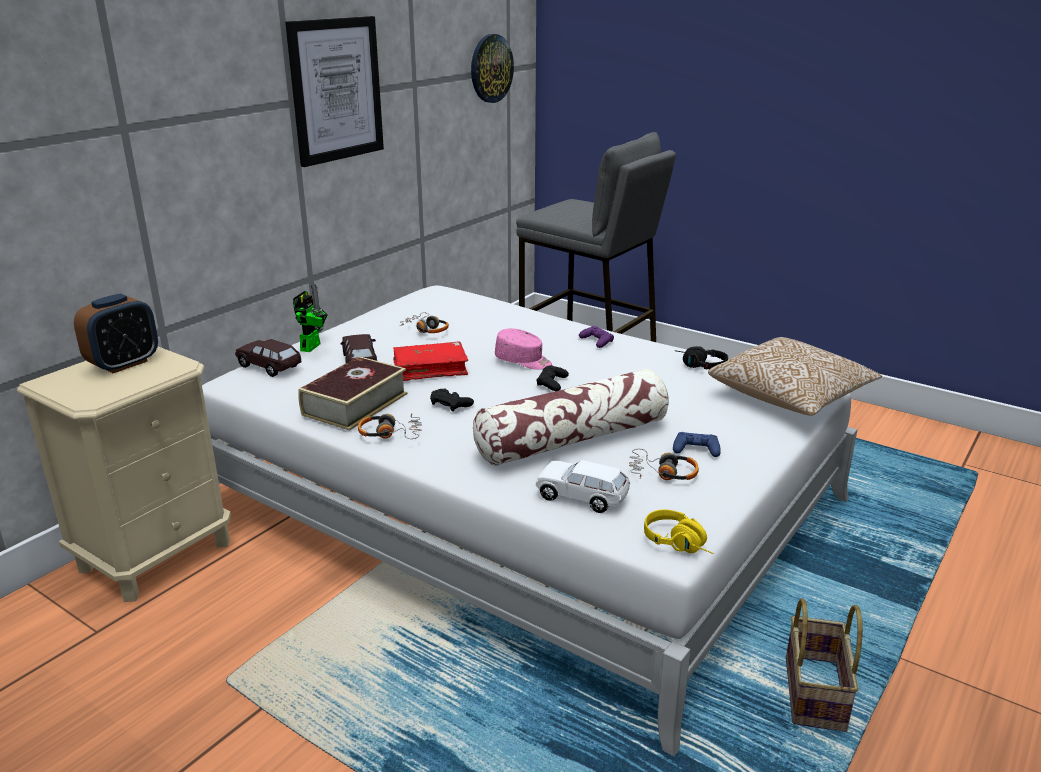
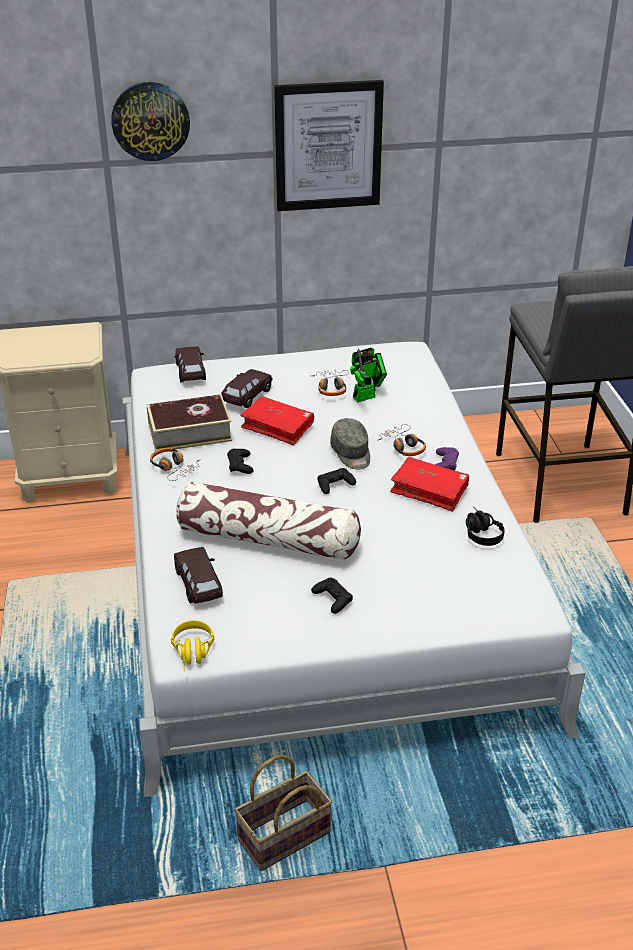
camera: 45 degrees right, 10 degrees up
alarm clock [74,294,158,373] -> none
toy robot [293,283,328,352] -> toy robot moved to [350,348,387,402]
wall clock [471,34,514,103] -> wall clock moved to [112,82,190,161]
pink cap [495,328,552,370] -> grey cap [330,418,370,470]
white toy car [536,460,630,513] -> brown toy car [174,547,223,604]
headphones [629,449,699,480] -> headphones moved to [377,424,426,456]
blue game controller [673,432,721,457] -> black game controller [311,578,353,614]
pillow [708,337,882,416] -> none
none -> red book [390,457,469,511]

